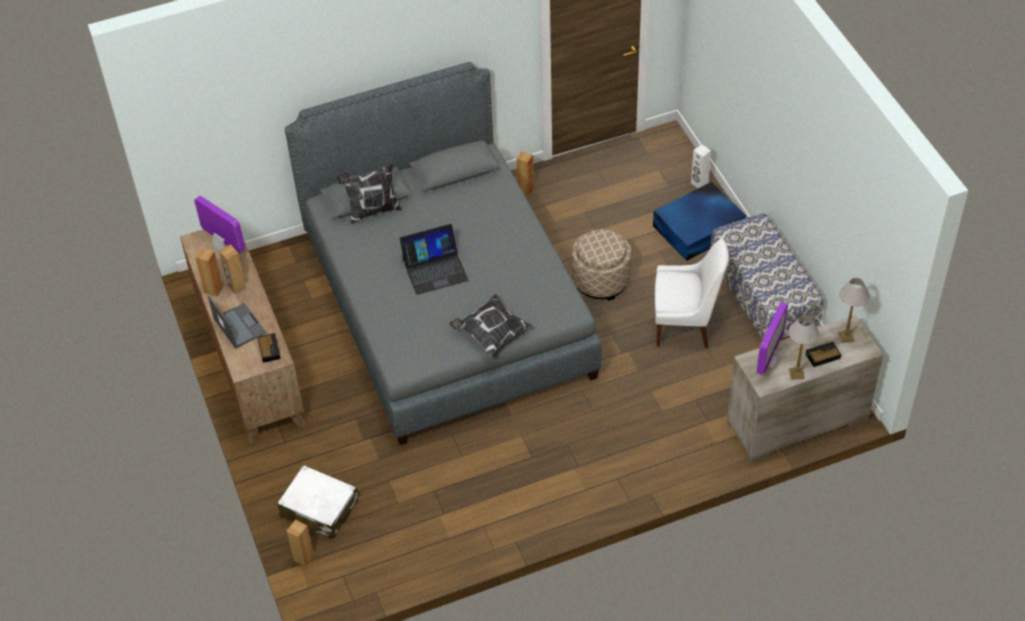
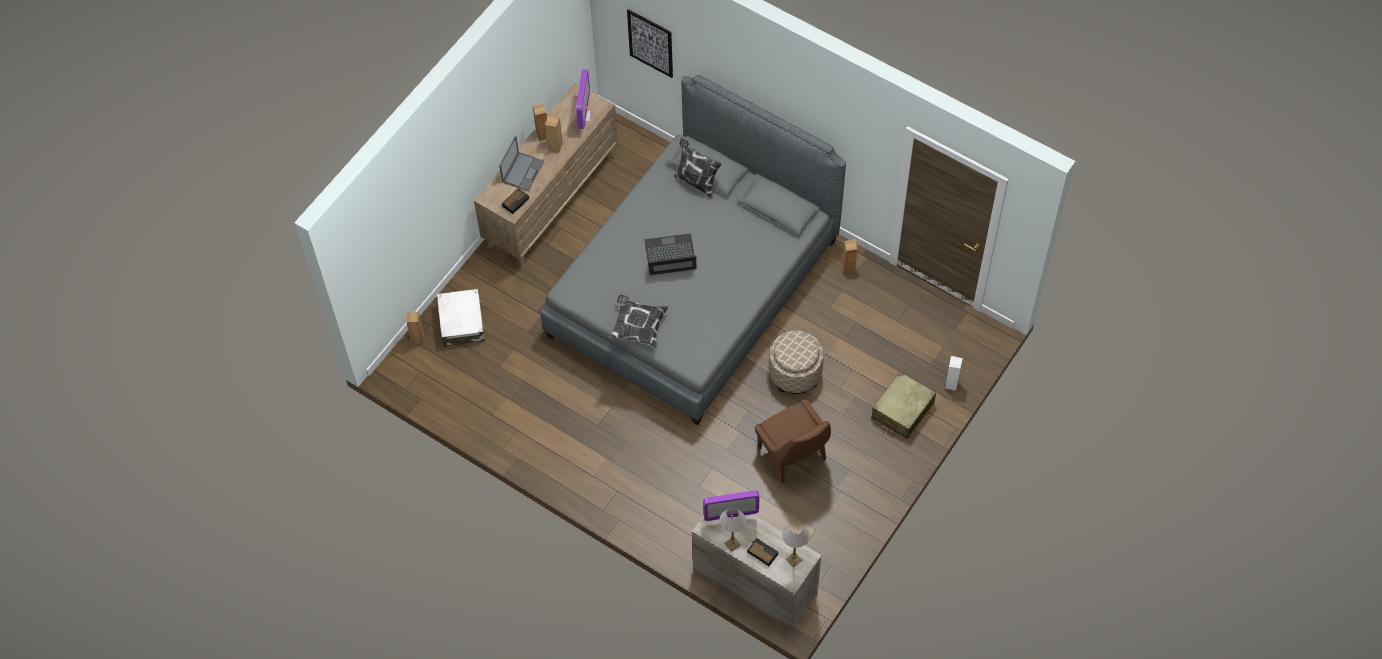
camera: 55 degrees right, 10 degrees up
laptop [400,224,468,295] -> laptop turned 135 degrees clockwise [644,234,697,275]
blue storage box [653,182,746,261] -> beige suitcase [871,372,936,439]
white chair [655,238,729,348] -> brown chair [755,399,831,483]
bench [710,213,824,339] -> none
none -> picture [627,9,673,78]

